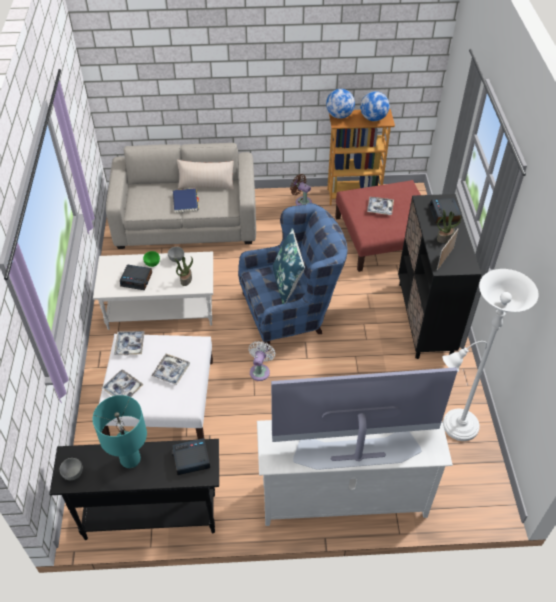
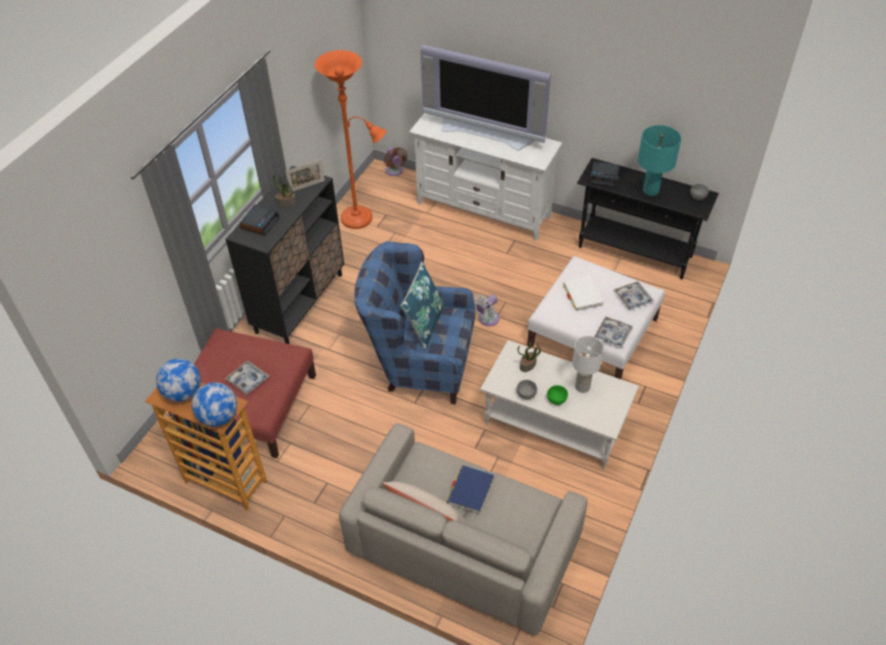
camera: 150 degrees left, 0 degrees up
alarm clock [120,264,152,290] -> white table lamp [572,336,604,393]
tray [152,354,190,385] -> white book [563,276,604,311]
brown fan [290,174,312,205] -> brown fan moved to [384,147,408,176]
white floor lamp [443,269,539,441] -> orange floor lamp [315,50,386,229]

